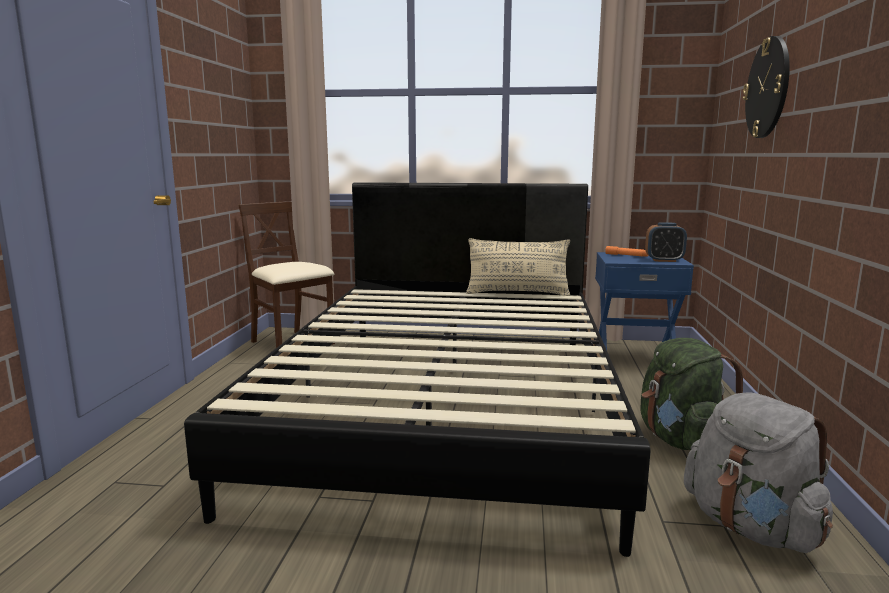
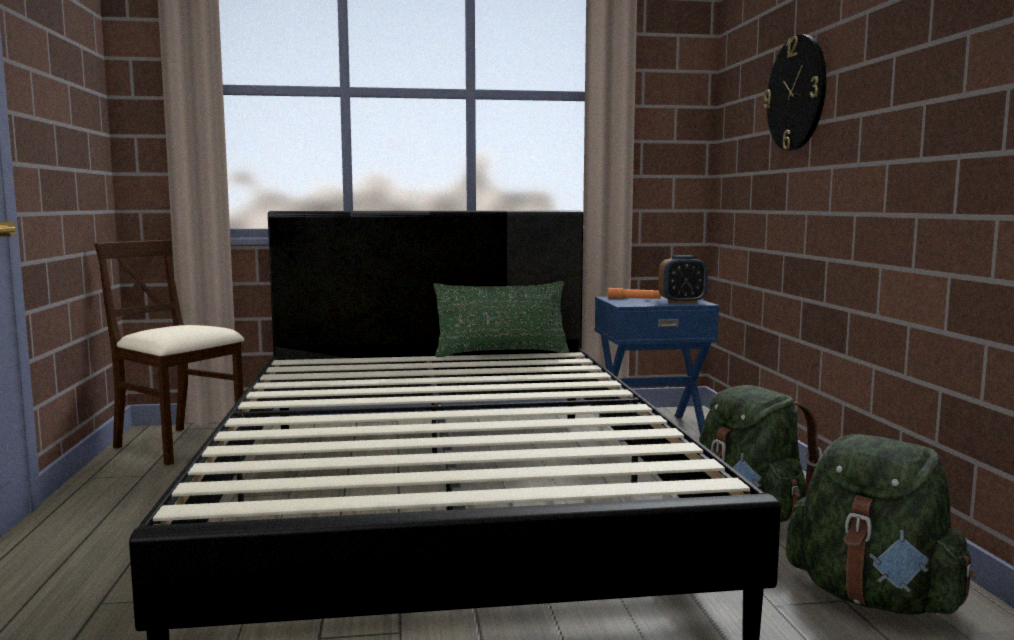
camera: 15 degrees left, 5 degrees down
beige pillow [466,238,570,296] -> green pillow [434,281,570,357]
grey backpack [684,392,833,553] -> green backpack [786,434,976,615]

